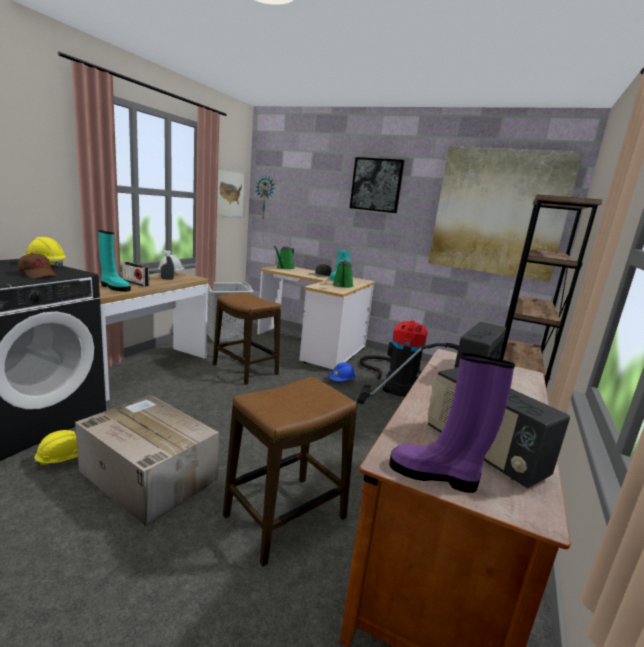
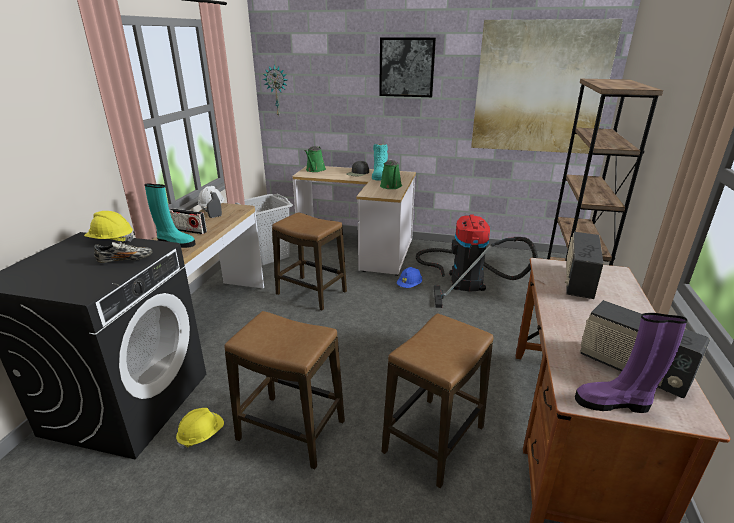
camera: 10 degrees left, 10 degrees up
brown cap [18,253,57,279] -> shoe [94,242,153,263]
cardboard box [75,395,219,527] -> stool [225,311,345,469]
picture [217,167,246,218] -> none

